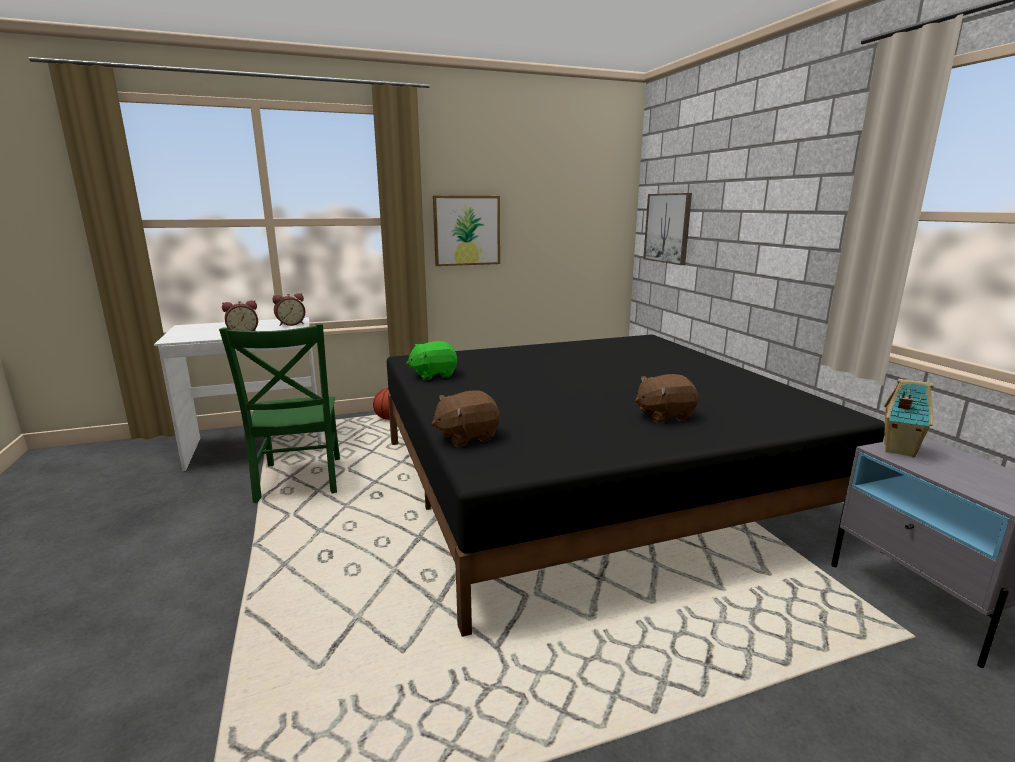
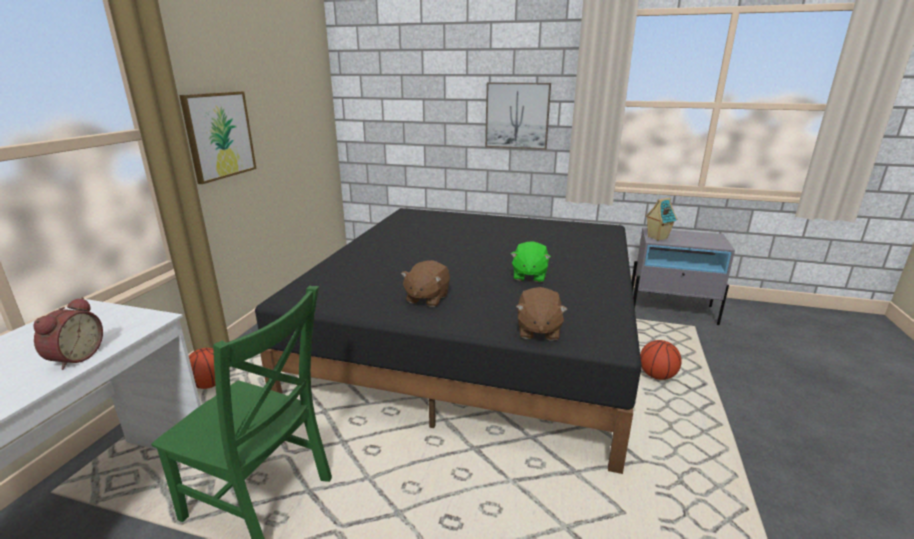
camera: 55 degrees left, 5 degrees up
alarm clock [272,293,305,326] -> none
green plush toy [406,341,457,380] -> green plush toy moved to [511,241,551,282]
brown plush toy [635,374,698,423] -> brown plush toy moved to [401,260,450,307]
picture [643,193,692,265] -> picture moved to [485,82,551,150]
none -> basketball [640,340,681,380]

